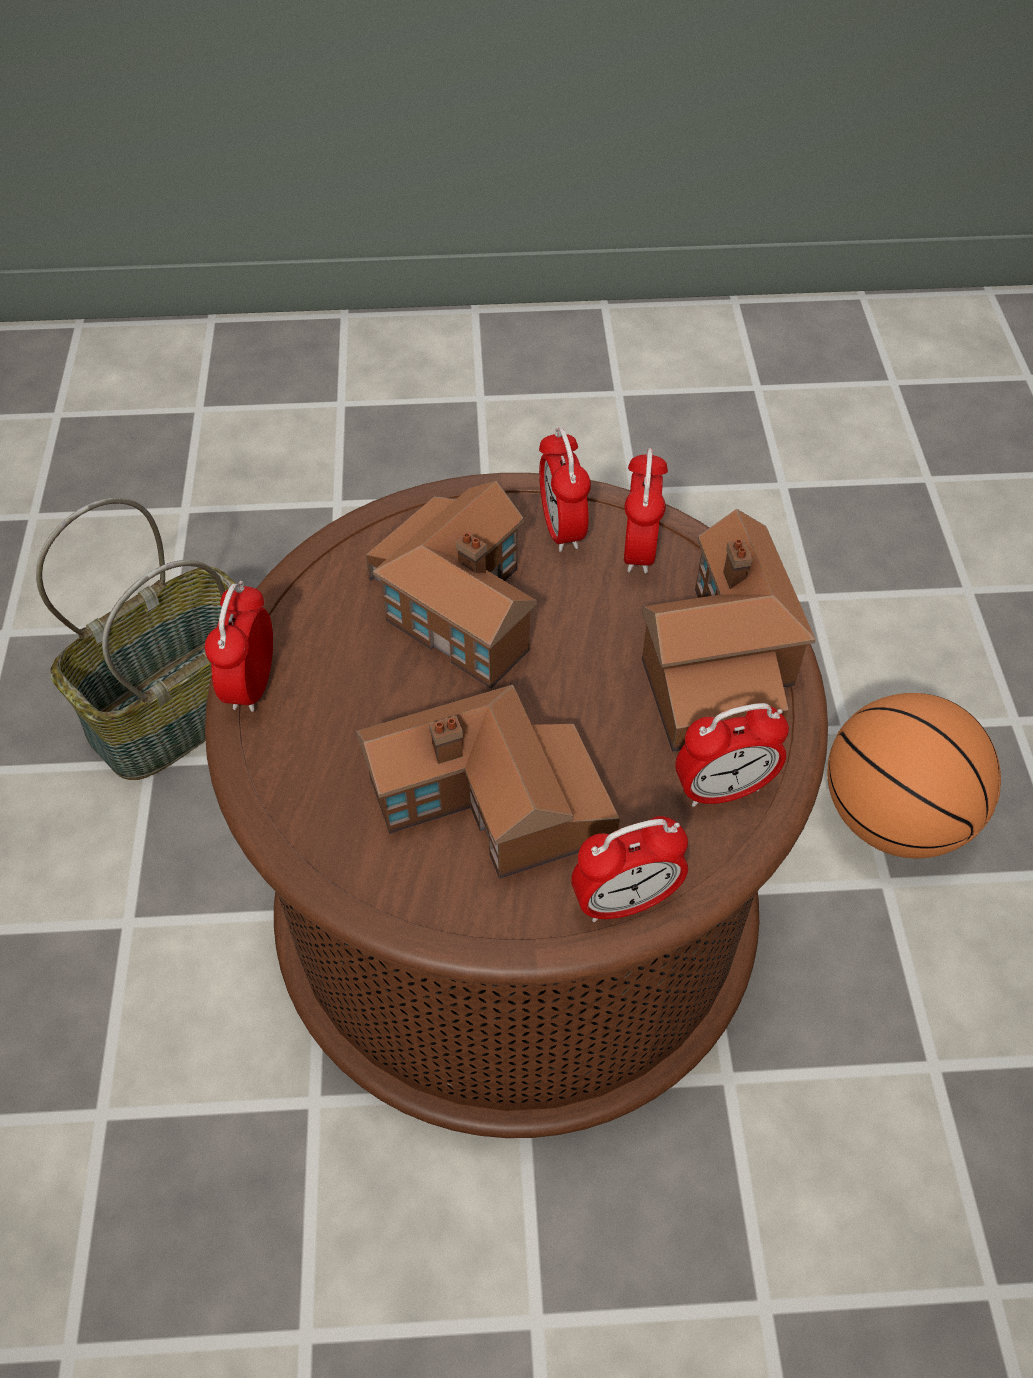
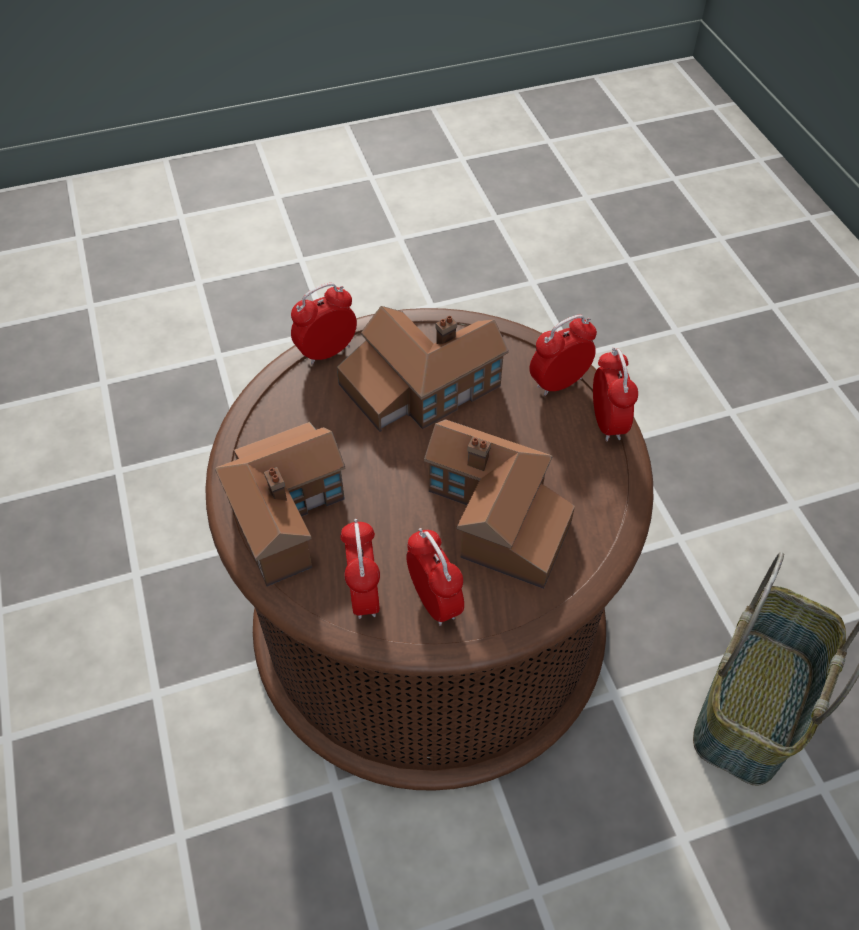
camera: 165 degrees right, 0 degrees up
alarm clock [675,703,789,807] -> alarm clock moved to [529,315,597,396]
basketball [827,693,1001,859] -> none

